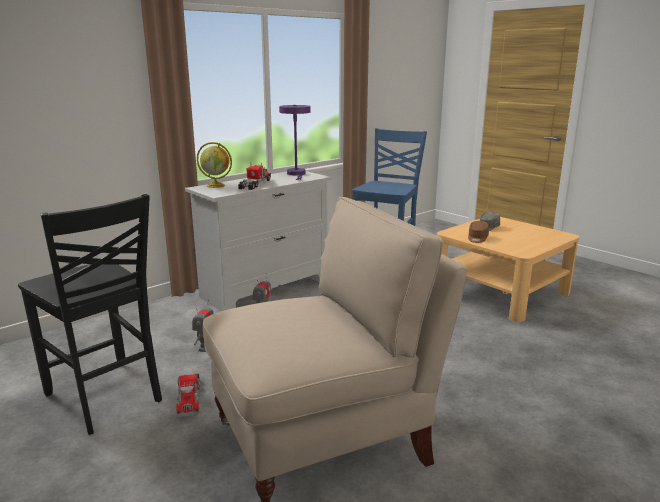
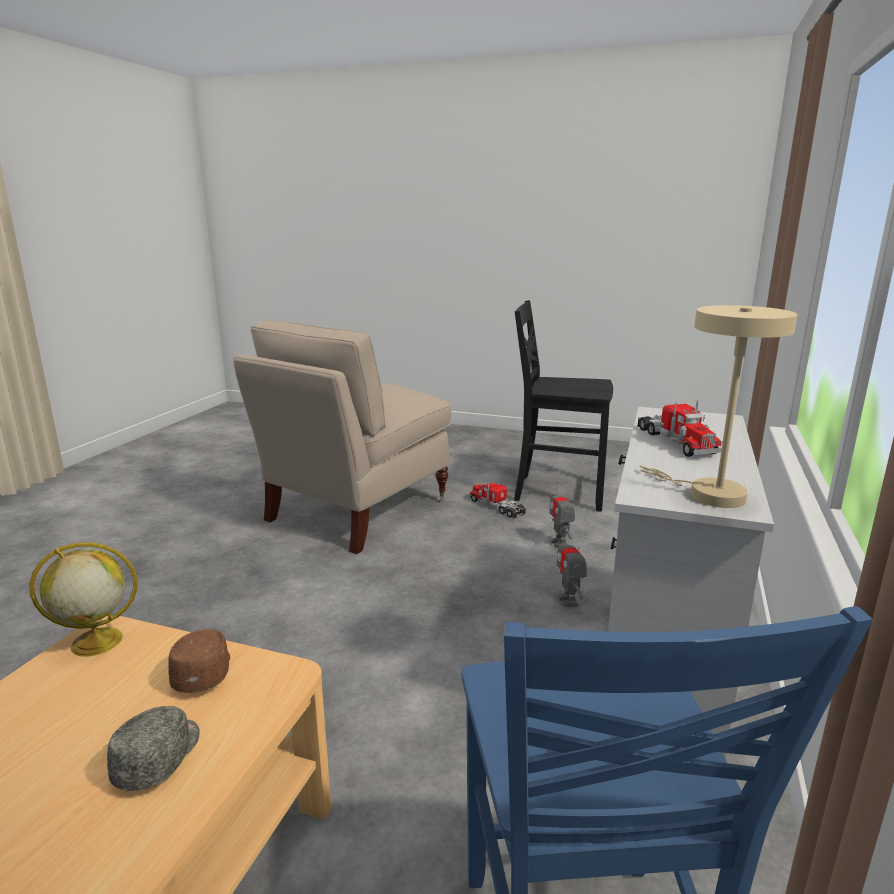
camera: 150 degrees right, 0 degrees up
globe [197,142,232,188] -> globe moved to [29,542,137,657]
purple table lamp [279,105,311,180] -> beige table lamp [640,305,797,508]

